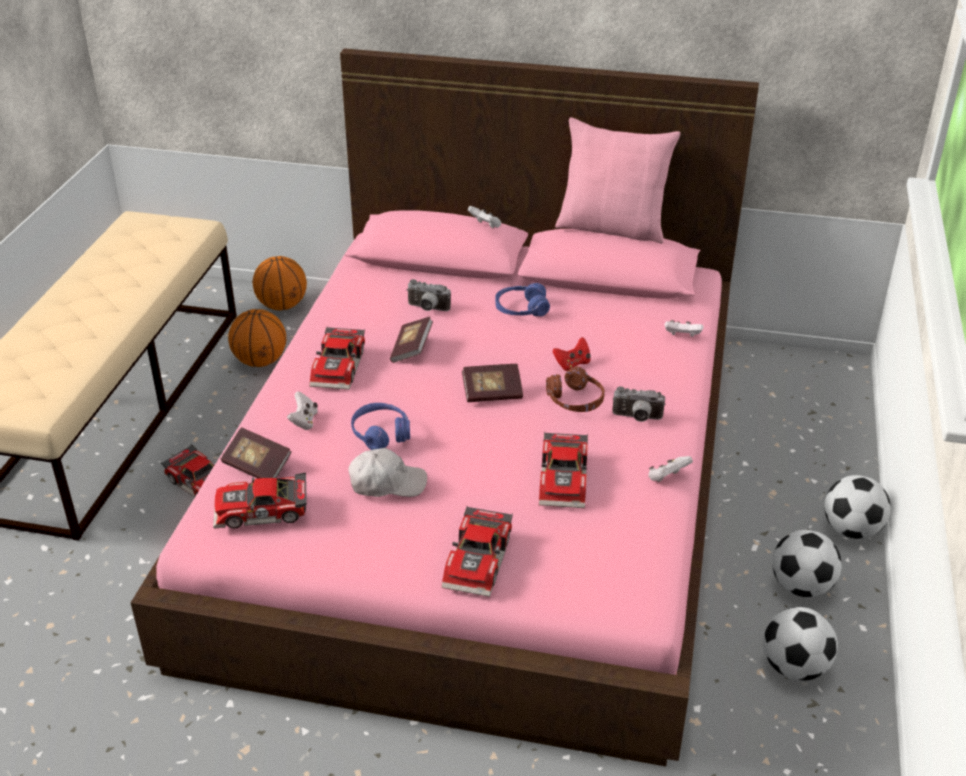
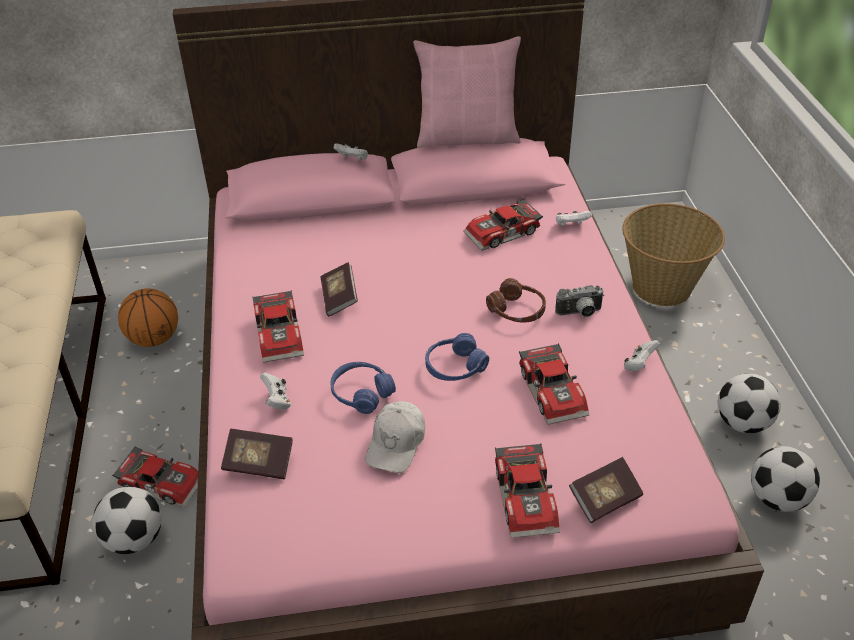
camera: 20 degrees left, 5 degrees up
toy car [213,473,307,529] -> toy car moved to [463,198,543,251]
basketball [253,256,307,311] -> none
white cap [348,448,427,497] -> white cap turned 135 degrees clockwise [366,401,425,473]
camera [406,279,451,311] -> none
book [462,364,523,402] -> book moved to [569,457,643,523]
blue headphones [495,283,550,316] -> blue headphones moved to [425,333,489,381]
red game controller [553,337,591,371] -> none
football [824,475,891,539] -> football moved to [92,486,162,554]
none -> basket [622,203,725,306]

